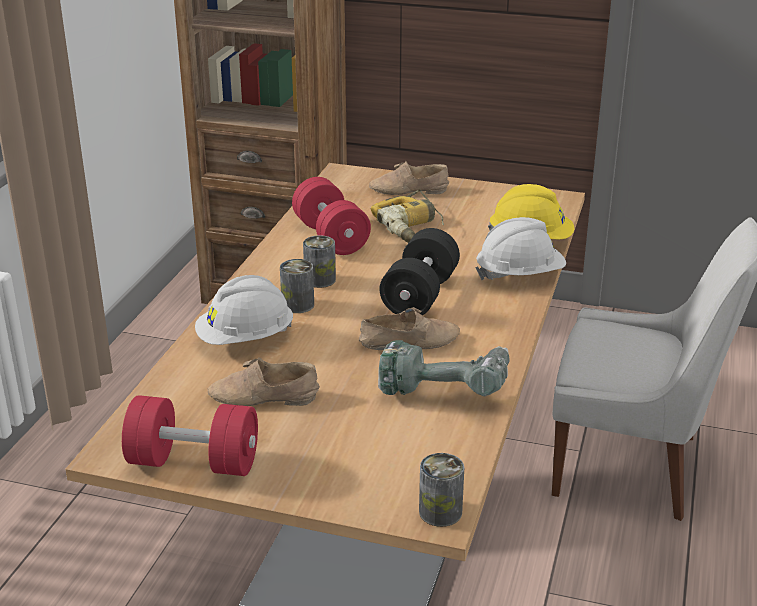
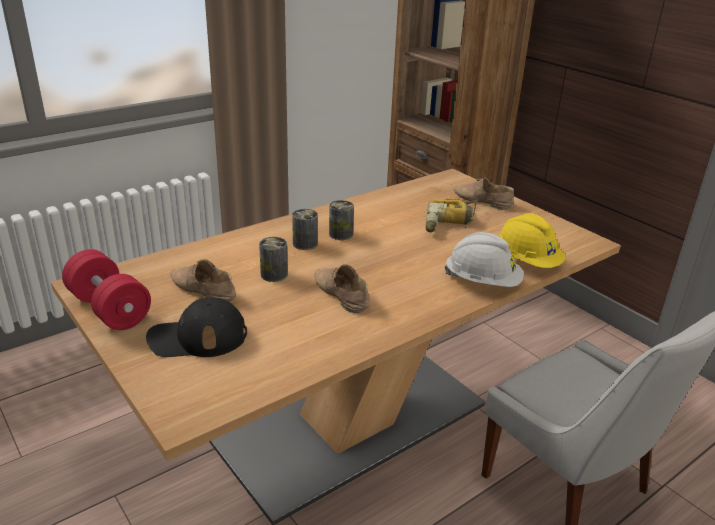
camera: 35 degrees right, 0 degrees up
white hard hat [195,275,293,345] -> none
red dumbbell [292,177,371,255] -> none
beige shoe [359,307,460,350] -> beige shoe turned 150 degrees counterclockwise [315,264,370,313]
power drill [378,340,510,396] -> none
black dumbbell [380,228,460,315] -> none
can [419,453,464,527] -> can moved to [259,237,288,282]
none -> black cap [146,297,247,357]

